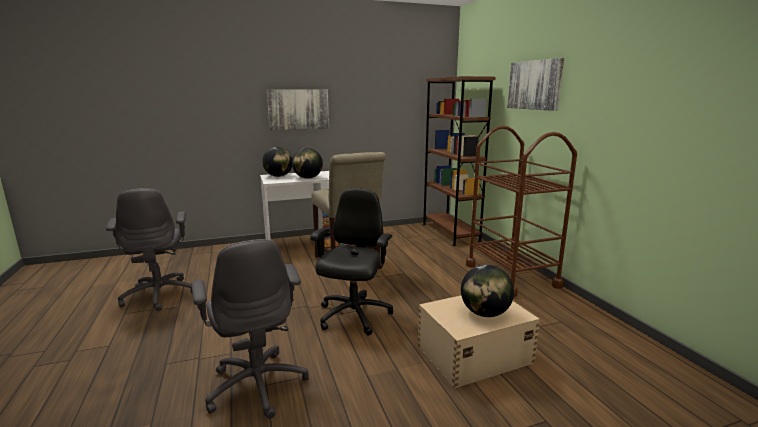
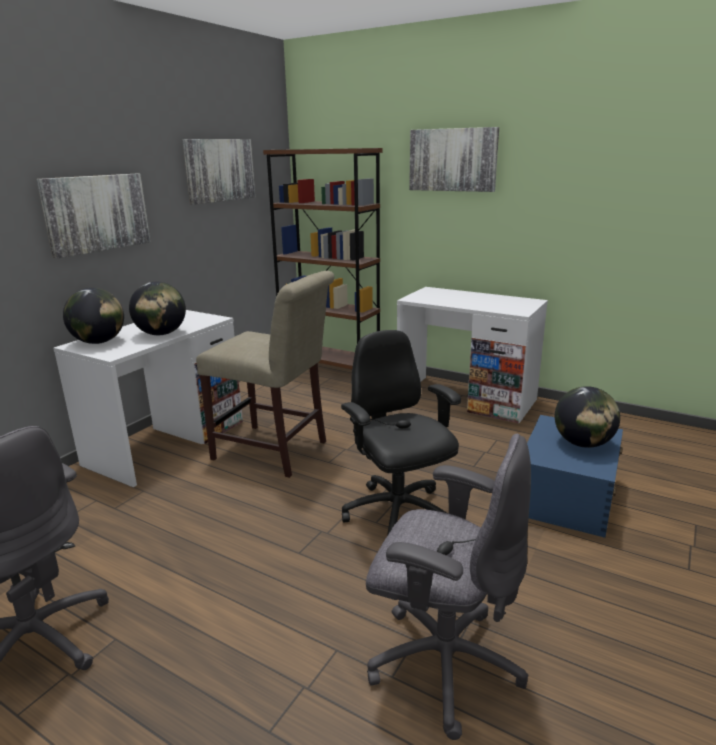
camera: 40 degrees left, 5 degrees up
beige storage box [418,295,540,388] -> blue storage box [527,415,623,538]
brown cart [466,125,577,297] -> white desk [397,287,548,424]
none -> picture [182,139,255,205]

